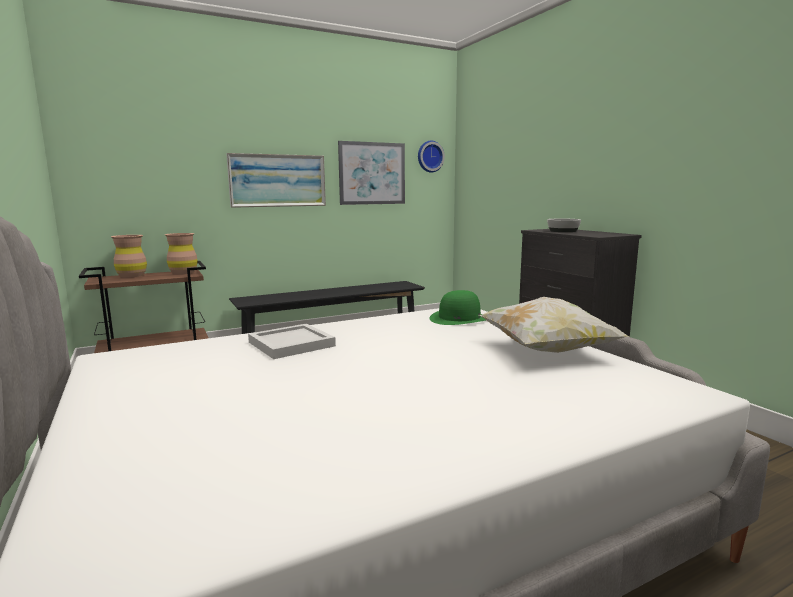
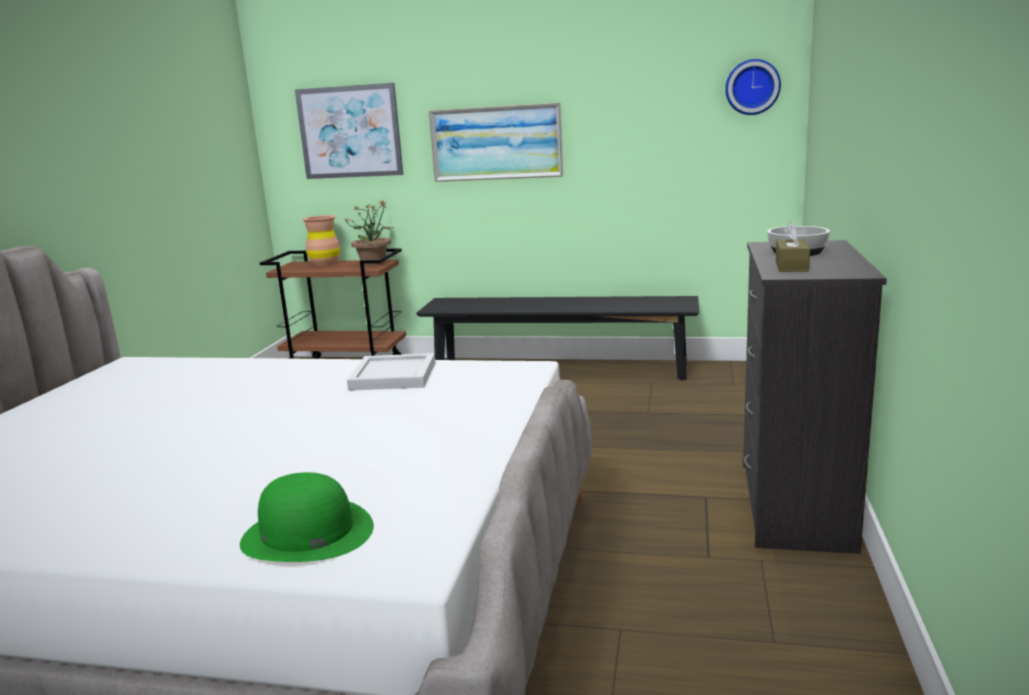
camera: 40 degrees right, 5 degrees up
brown vase [164,233,198,274] -> potted plant [344,201,393,266]
white tray [248,324,336,359] -> white tray moved to [347,353,435,391]
picture [338,141,405,205] -> picture moved to [295,83,403,179]
green hat [429,290,486,325] -> green hat moved to [240,472,374,562]
pillow [479,297,629,353] -> none
none -> brown tissue box [776,222,810,272]

